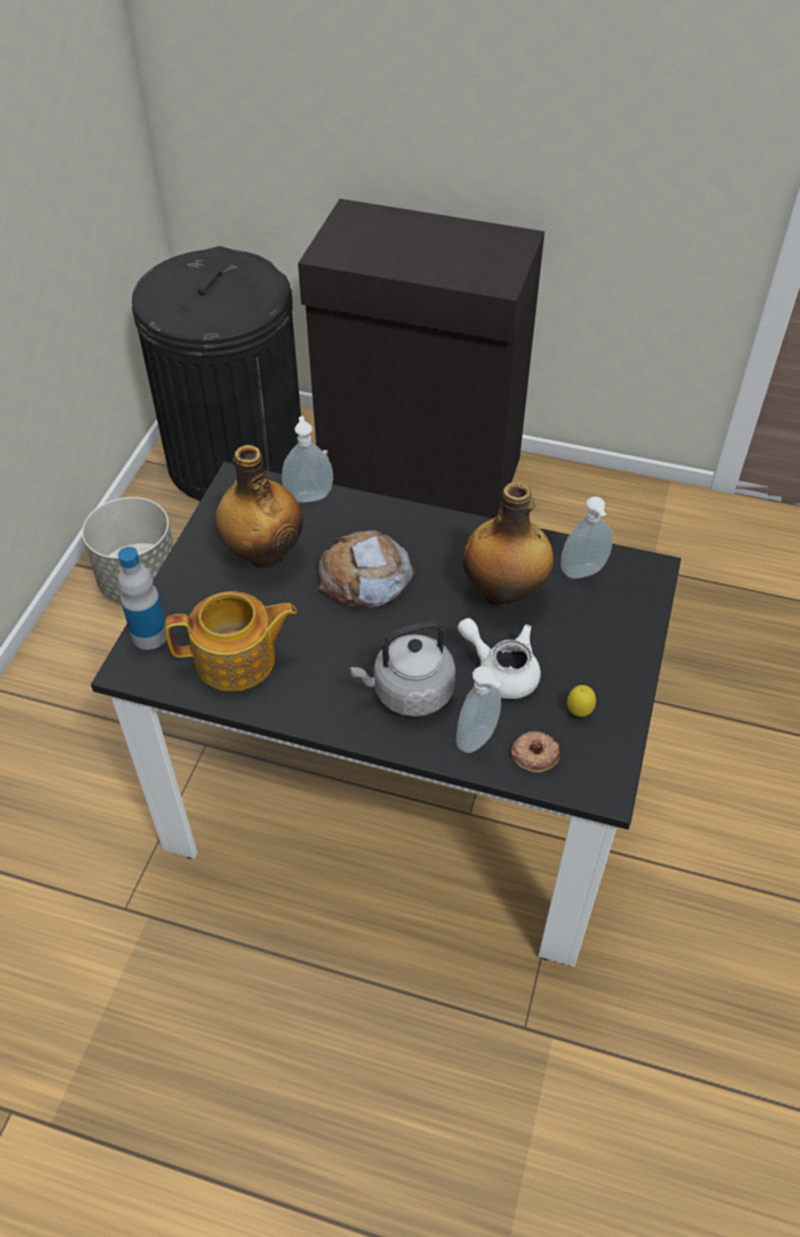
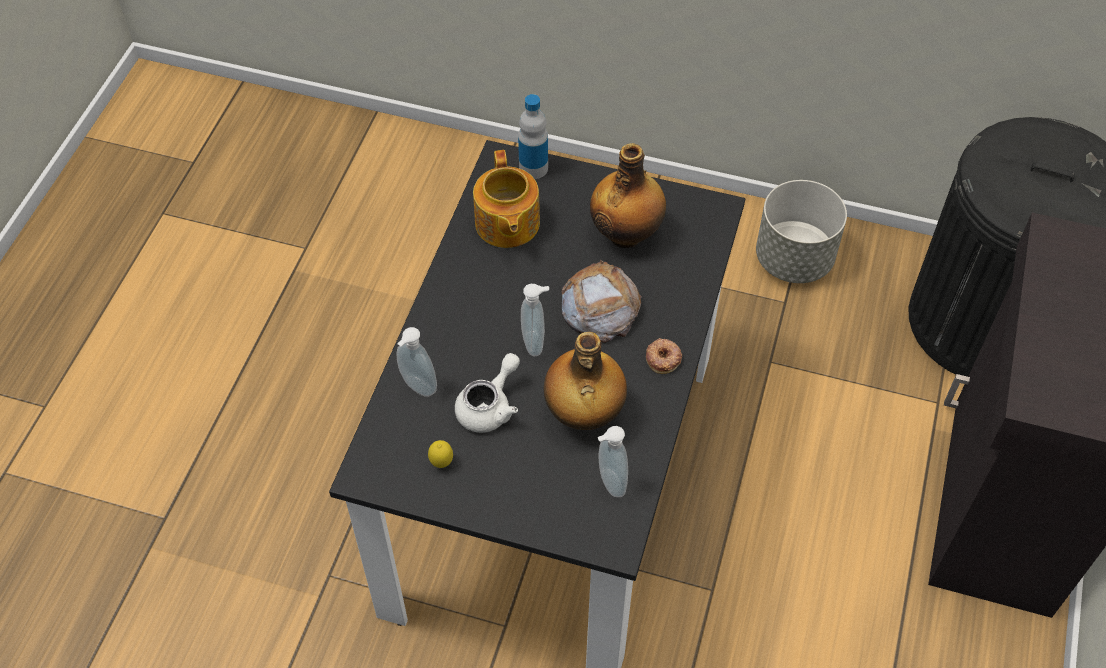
camera: 90 degrees right, 5 degrees up
soap dispenser [282,416,333,502] -> soap dispenser moved to [521,284,549,356]
grey kettle [350,621,456,717] -> none
donut [511,731,560,773] -> donut moved to [646,338,682,374]

